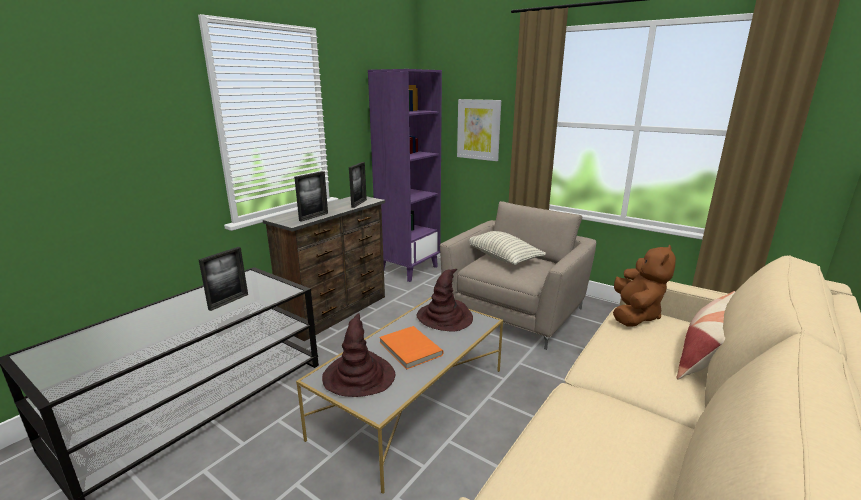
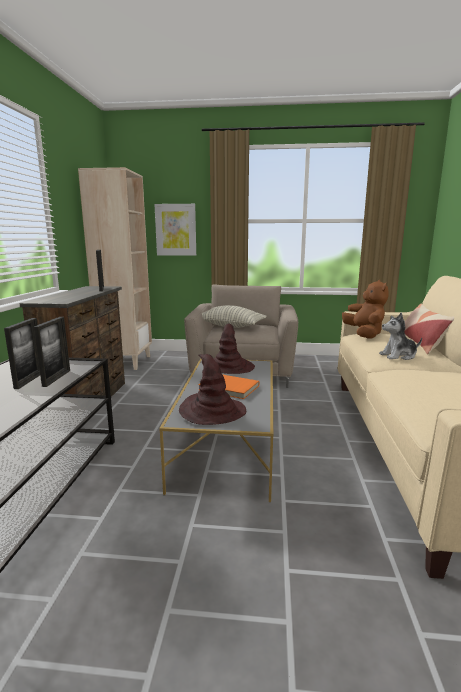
camera: 30 degrees left, 5 degrees down
picture frame [294,171,328,222] -> picture frame moved to [34,317,70,387]
purple bookcase [368,69,442,282] -> beige bookcase [78,167,152,370]
none -> plush toy [379,313,422,360]

